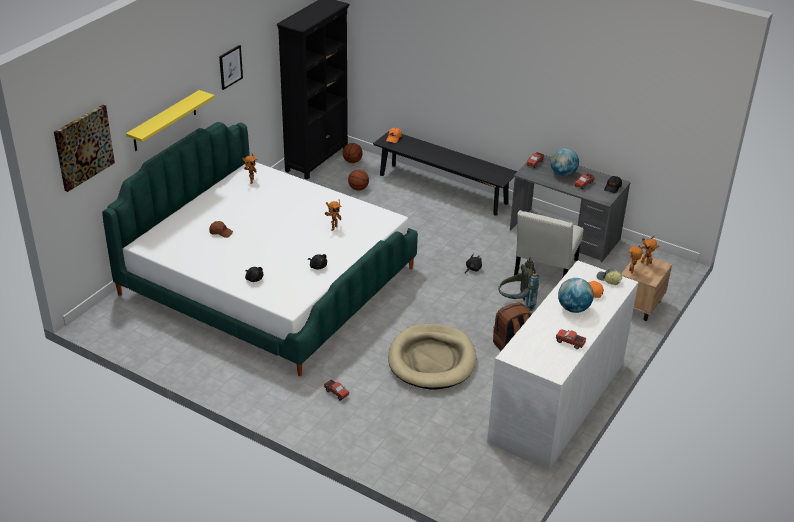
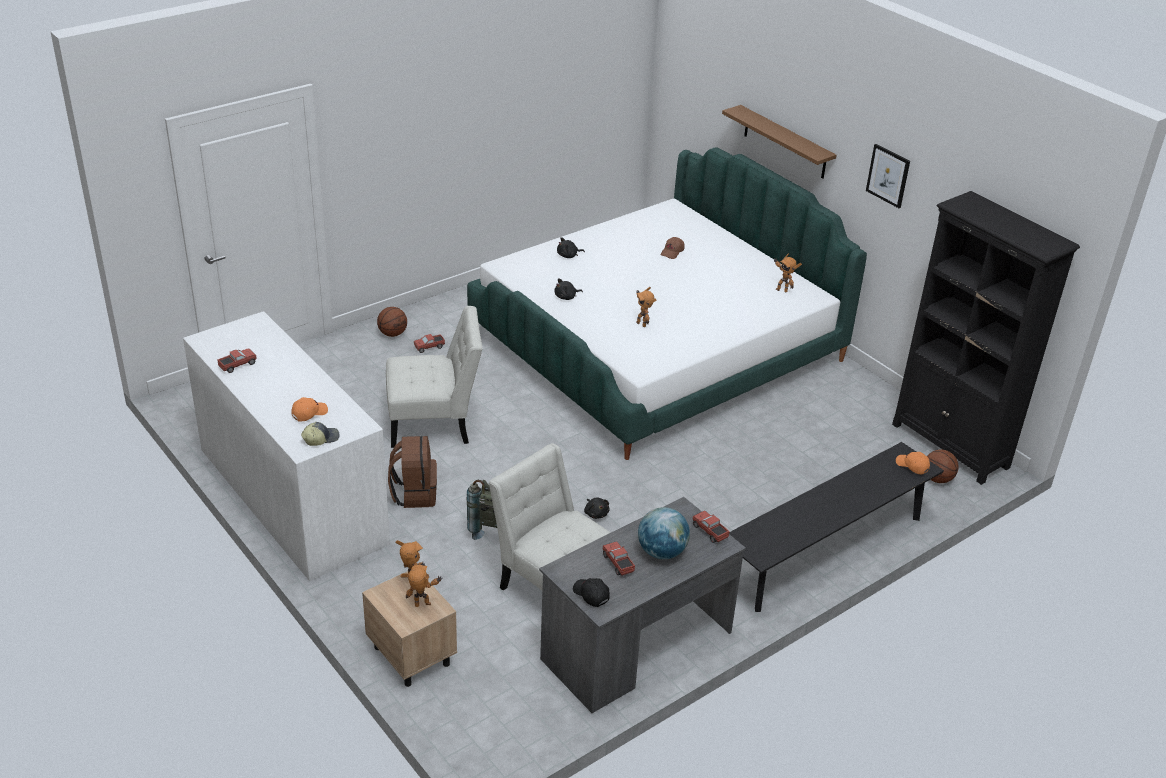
camera: 110 degrees right, 0 degrees up
picture [54,105,115,192] -> none
yellow shelf [126,90,215,151] -> brown shelf [722,105,836,179]
basketball [348,170,369,191] -> basketball moved to [377,307,407,337]
beige dog bed [388,324,476,390] -> white chair [386,306,482,448]
globe [558,278,594,313] -> none

